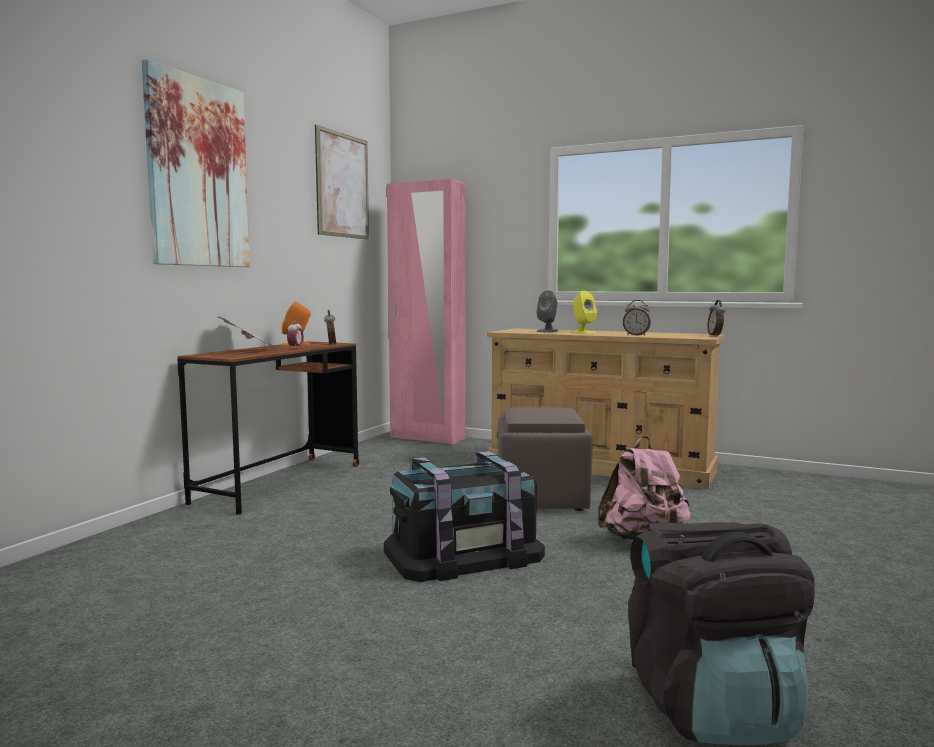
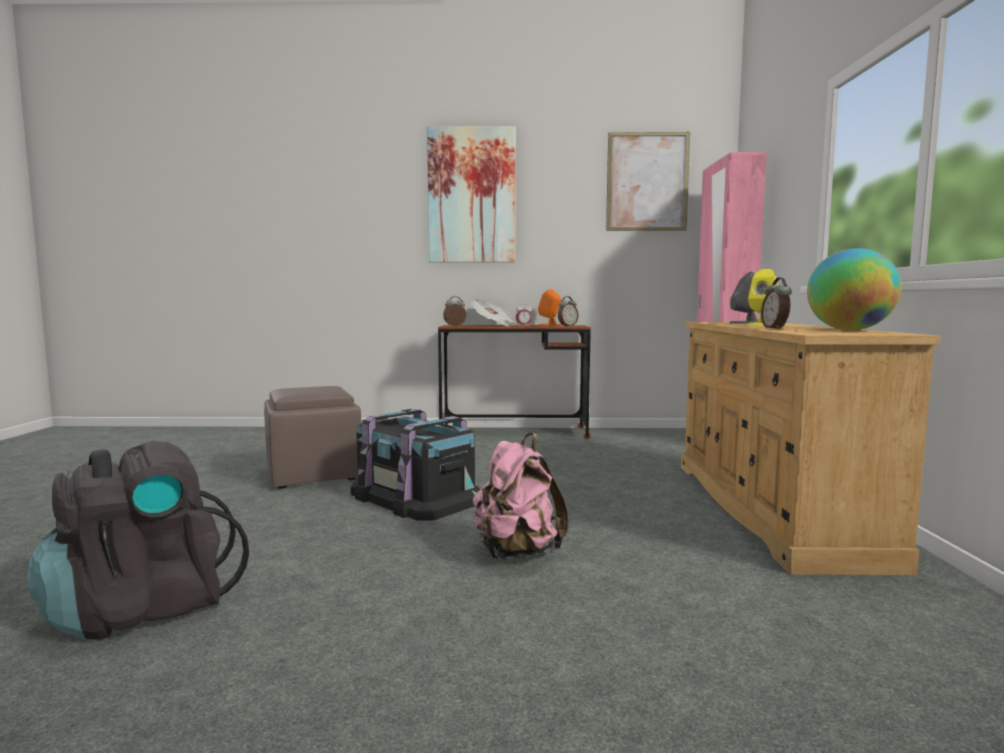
camera: 65 degrees right, 0 degrees up
brown ottoman [497,407,592,511] -> brown ottoman moved to [264,386,361,489]
alarm clock [707,300,726,336] -> alarm clock moved to [443,296,466,326]
none -> globe [807,248,901,330]

